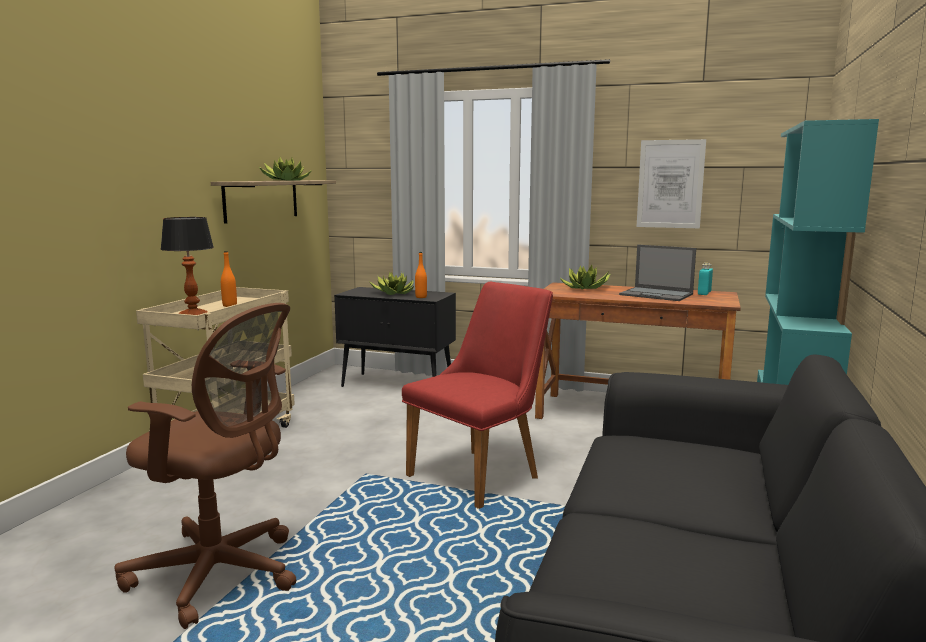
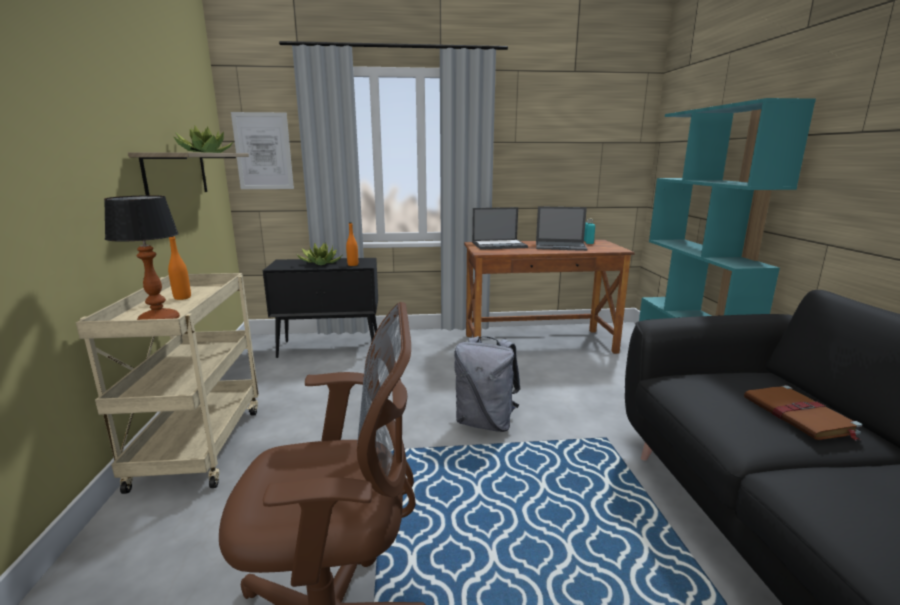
camera: 25 degrees left, 5 degrees up
red chair [402,282,553,509] -> grey backpack [454,336,521,432]
potted plant [560,265,610,289] -> laptop [472,207,528,250]
picture [637,139,706,229] -> picture moved to [231,112,294,189]
none -> brown book [744,385,862,440]

